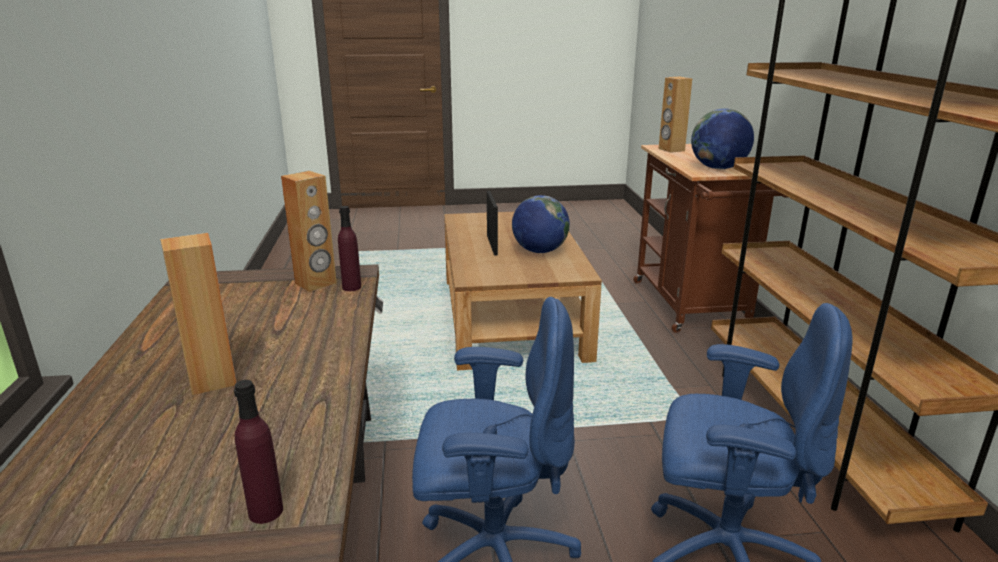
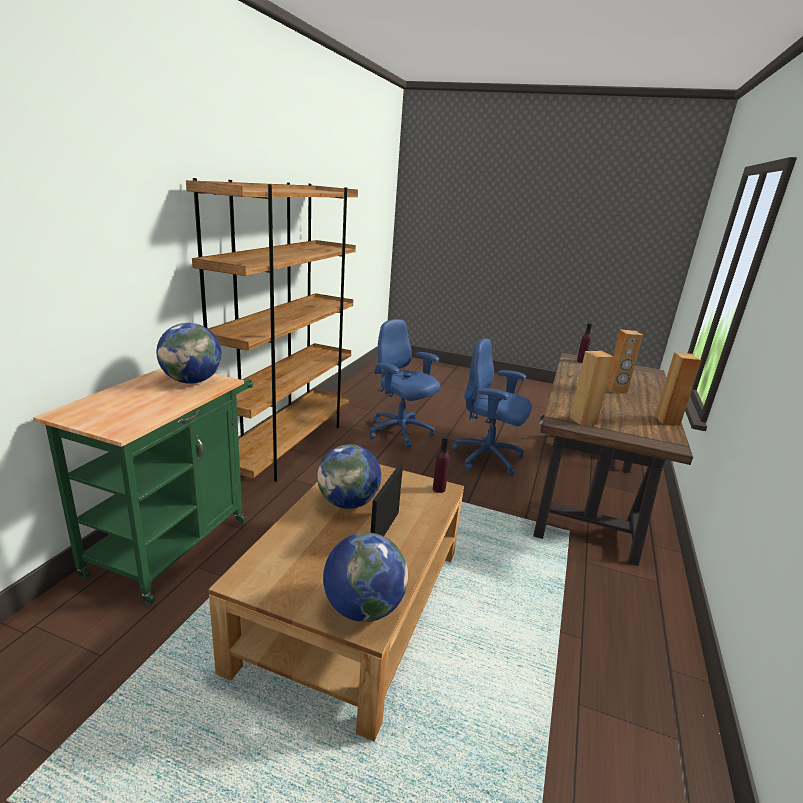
camera: 155 degrees left, 0 degrees up
purple bottle [338,206,361,291] -> purple bottle moved to [433,436,449,493]
brown cart [633,144,787,333] -> green cart [33,368,253,605]
brown speaker [659,77,692,153] -> brown speaker moved to [655,352,701,426]
none -> globe [323,532,408,622]

